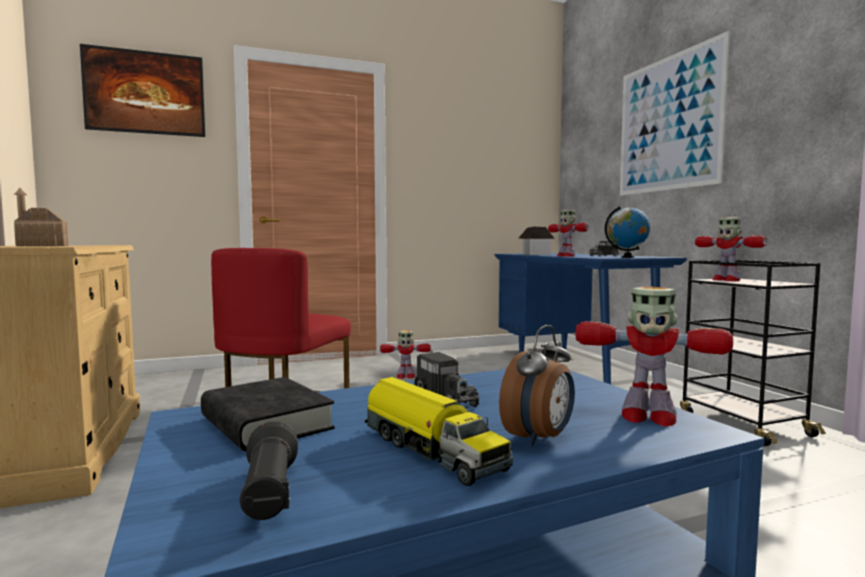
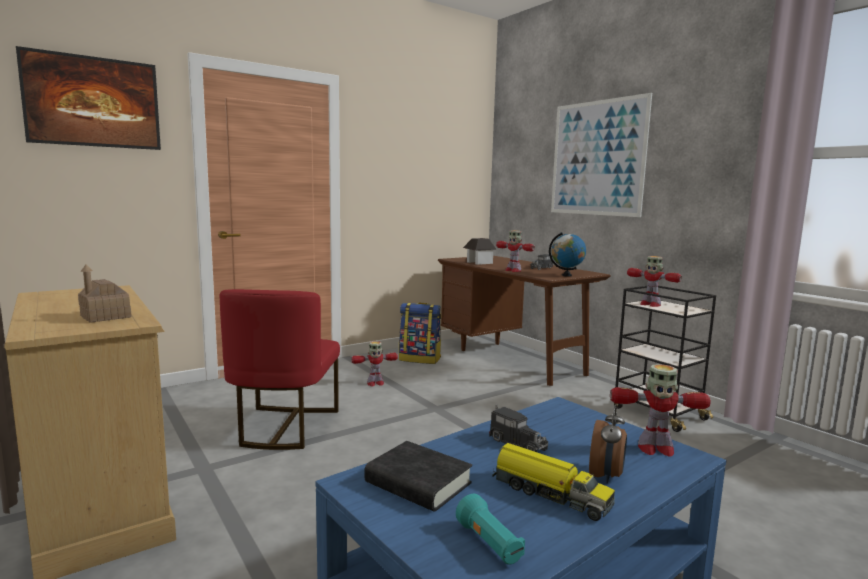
camera: 15 degrees left, 5 degrees up
black flashlight [240,421,298,520] -> turquoise flashlight [456,494,525,565]
blue desk [494,253,687,384] -> brown desk [438,256,611,386]
none -> backpack [399,302,441,364]

